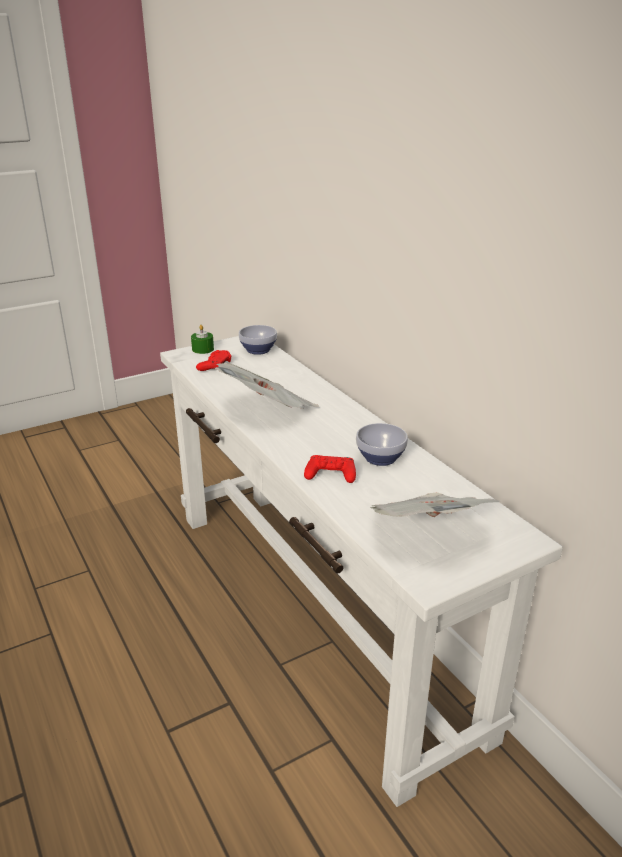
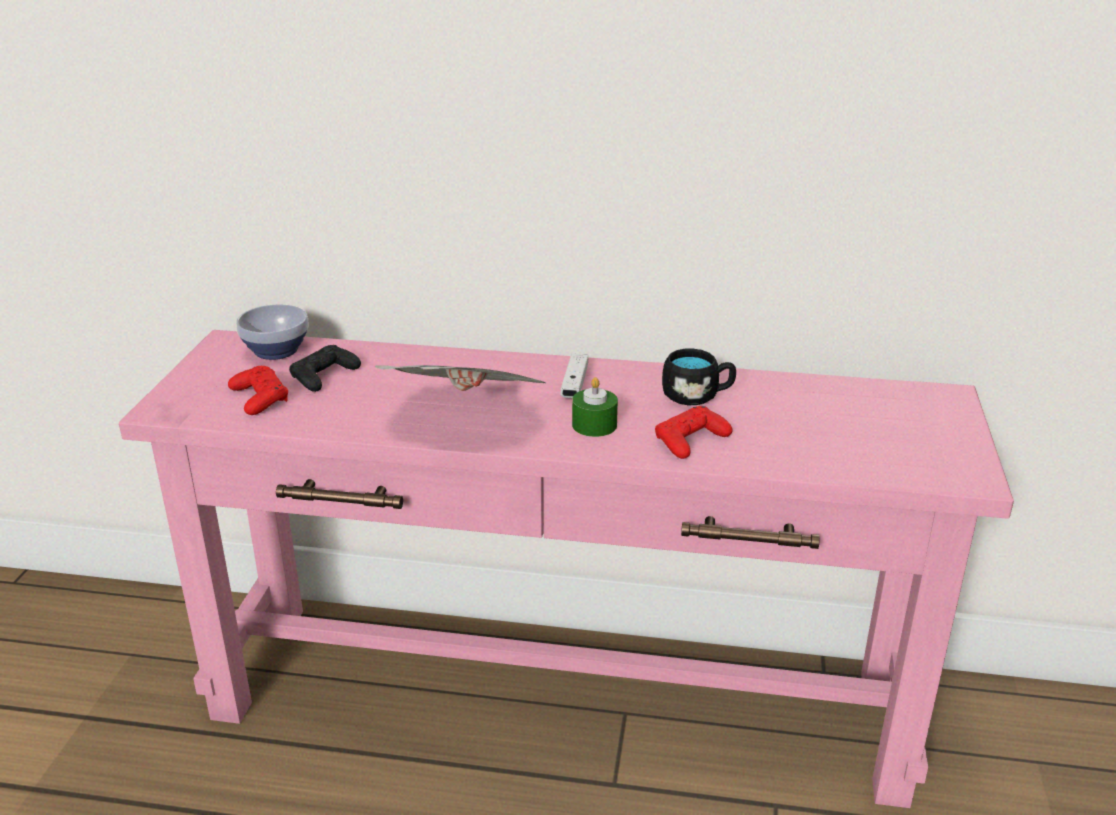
camera: 50 degrees left, 0 degrees up
white console table [160,336,563,807] -> pink console table [119,330,1014,808]
green candle [191,325,214,354] -> green candle moved to [572,377,618,437]
bowl [356,423,408,466] -> black mug [662,349,736,405]
newspaper [371,493,500,517] -> none
none -> black game controller [289,345,361,392]
none -> white game controller [560,354,588,398]

